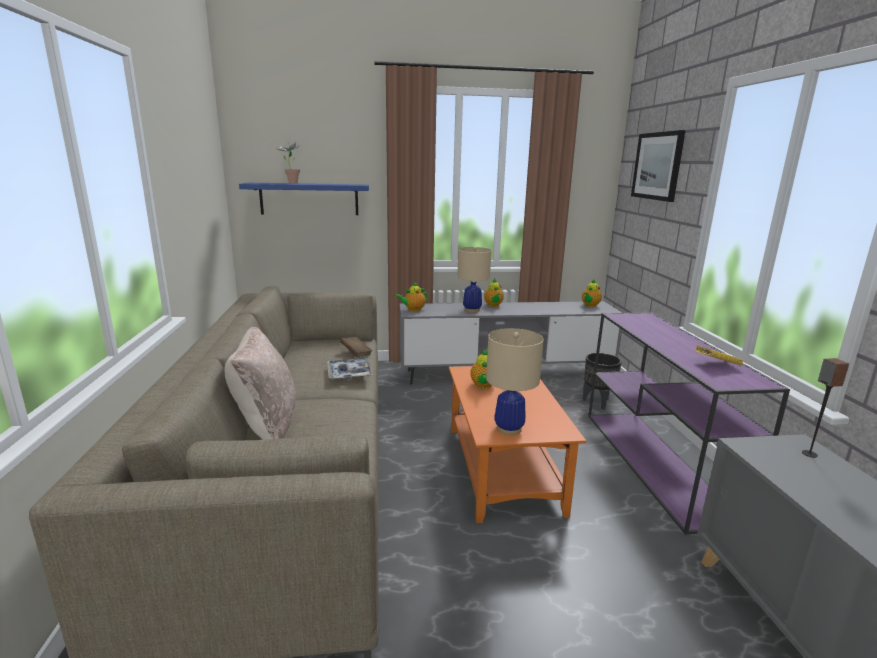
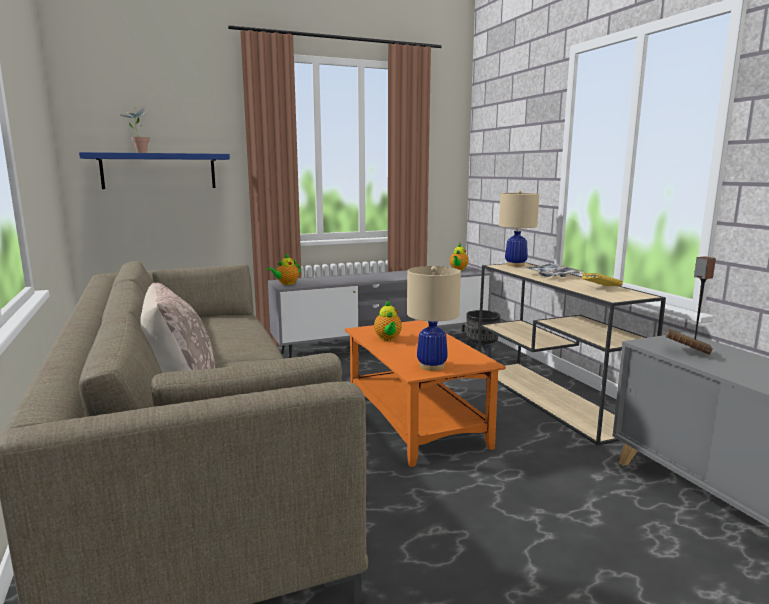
camera: 15 degrees left, 5 degrees down
tray [327,358,373,380] -> tray moved to [524,264,581,277]
brown book [340,337,372,357] -> brown book moved to [665,329,713,355]
beige table lamp [457,247,491,313] -> beige table lamp moved to [499,190,539,267]
teapot [484,279,504,307] -> none
purple console table [588,313,790,535] -> beige console table [478,262,666,446]
picture [631,130,685,202] -> none

